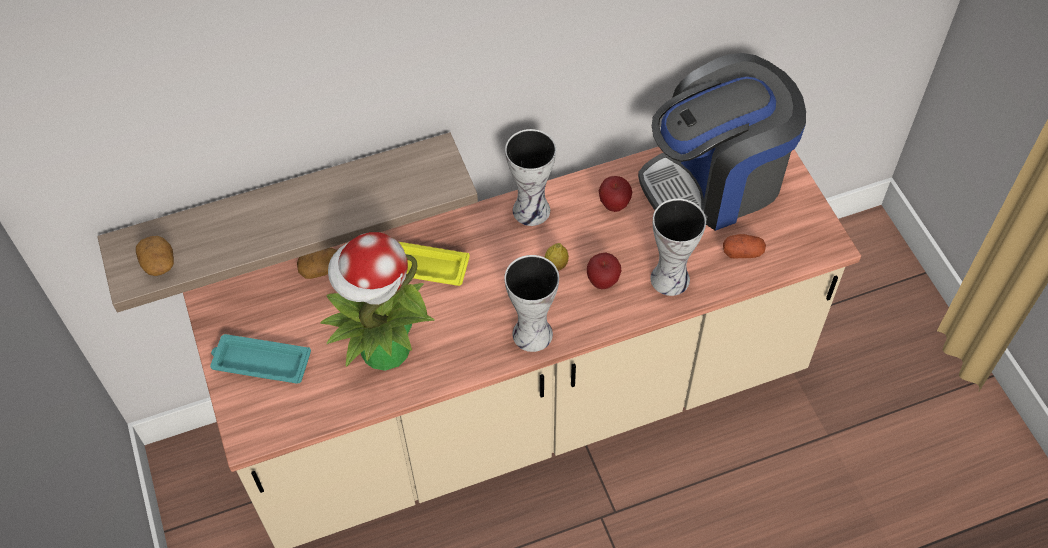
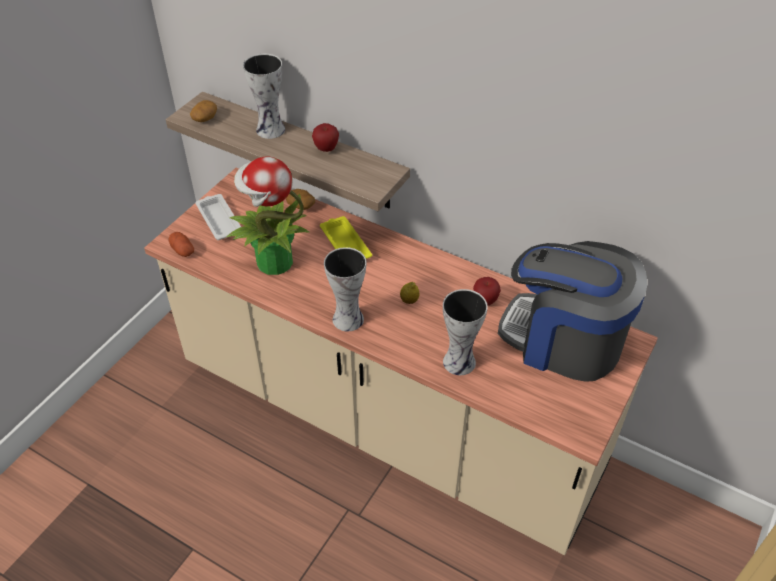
camera: 50 degrees right, 10 degrees down
turquoise tray [210,334,311,384] -> white tray [195,194,241,240]
vase [505,129,556,226] -> vase moved to [243,54,285,139]
apple [587,253,621,289] -> apple moved to [312,123,339,152]
potato [723,234,766,259] -> potato moved to [168,232,194,257]

